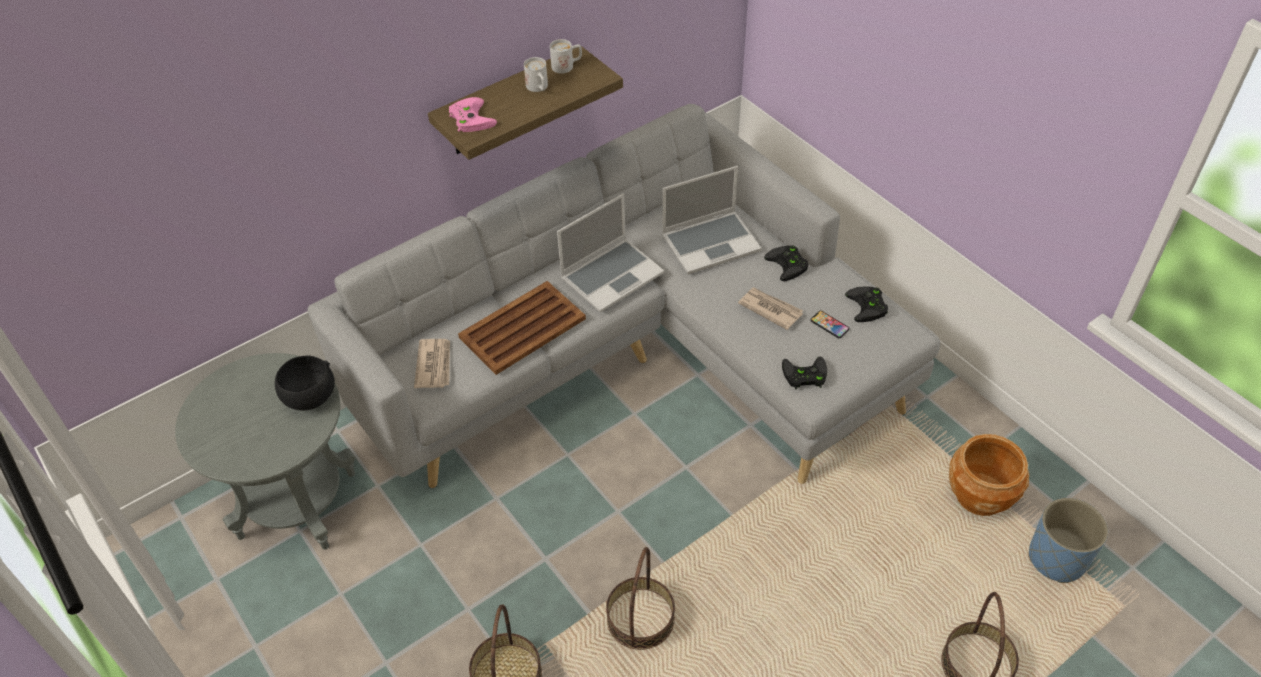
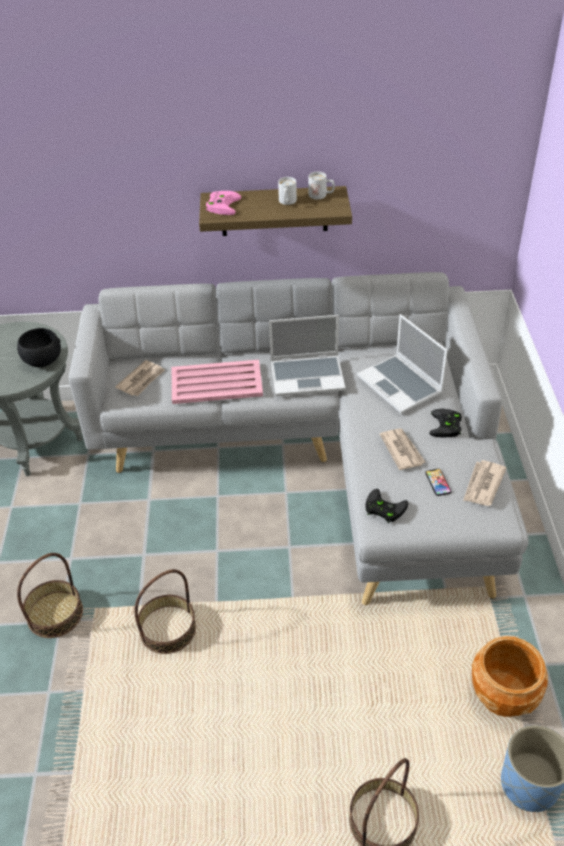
camera: 35 degrees right, 5 degrees down
brown tray [458,281,586,375] -> pink tray [172,360,263,404]
laptop [662,166,761,274] -> laptop turned 45 degrees clockwise [357,314,448,414]
black game controller [845,286,888,322] -> newspaper [463,460,507,506]

